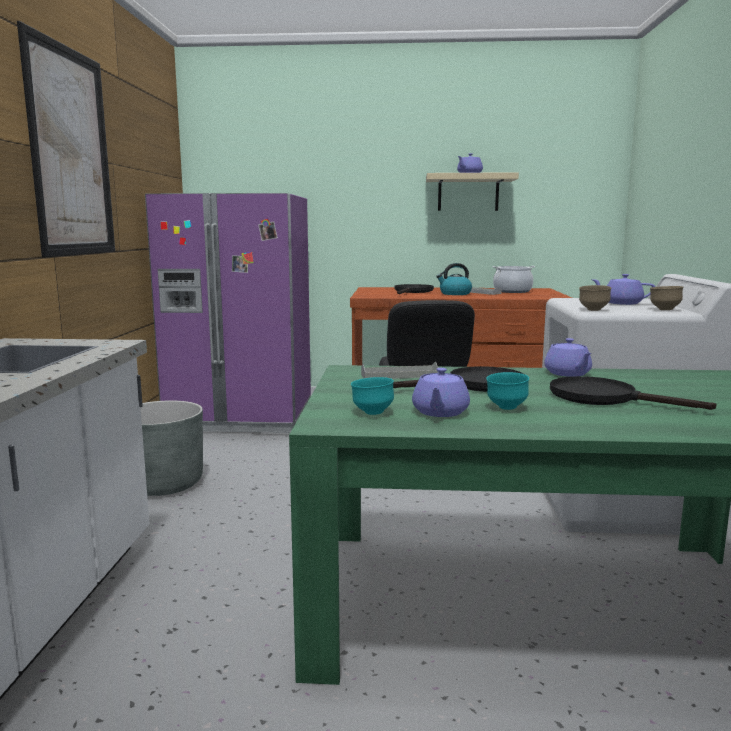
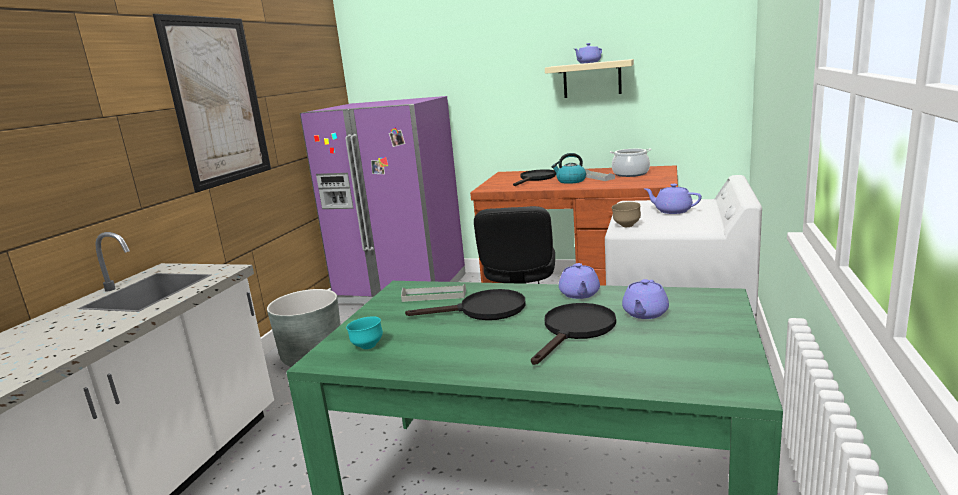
camera: 15 degrees right, 5 degrees up
purple teapot [412,368,470,417] -> purple teapot moved to [622,279,669,319]
turquoise bowl [486,372,529,410] -> none
black frying pan [550,376,717,410] -> black frying pan turned 75 degrees clockwise [531,303,616,365]
brown bowl [650,286,683,310] -> none

